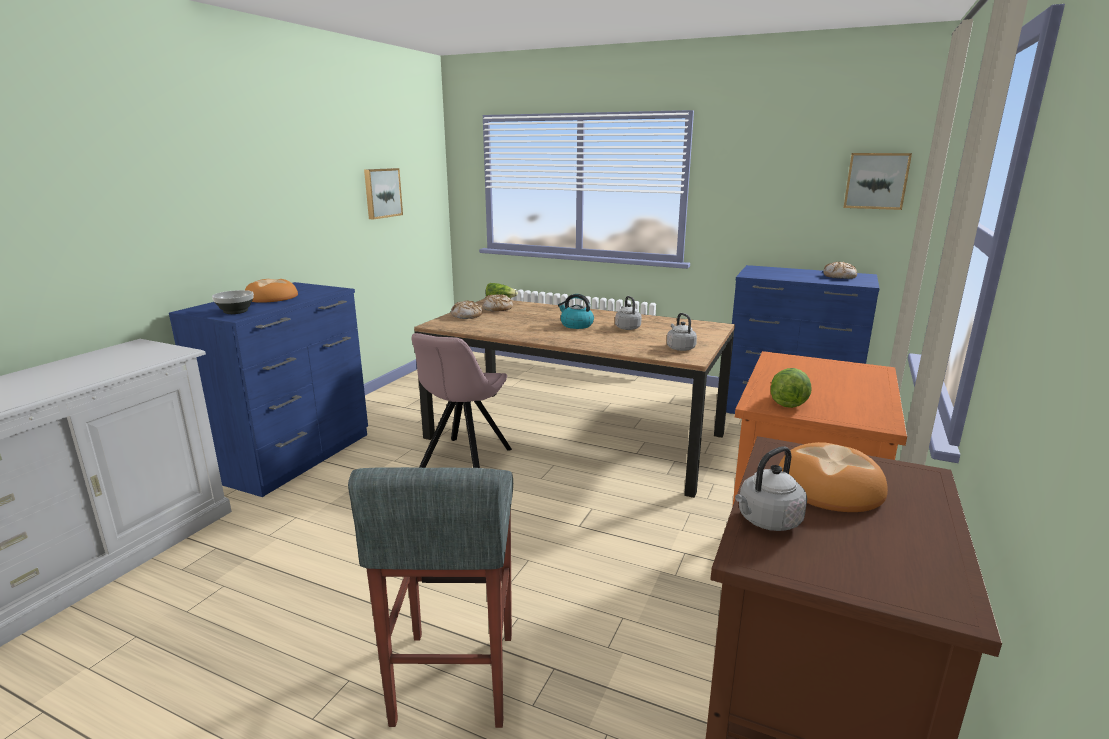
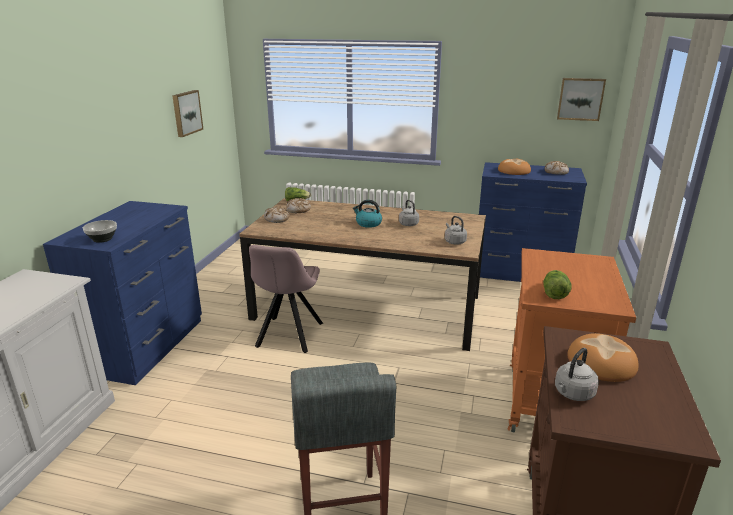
camera: 10 degrees left, 5 degrees up
bread [245,279,298,303] -> bread moved to [498,159,531,175]

